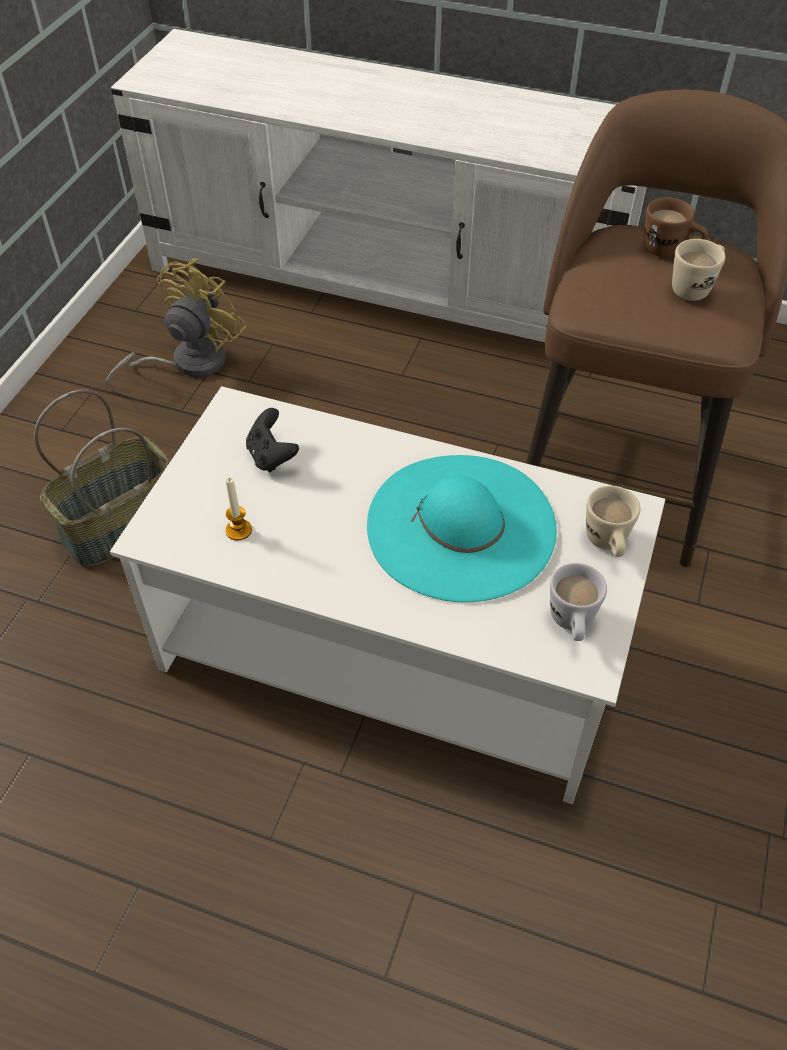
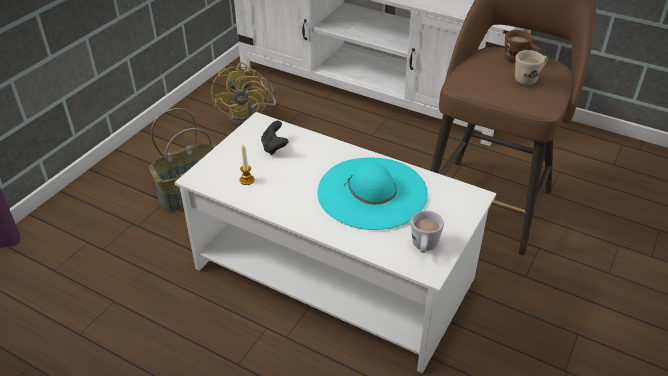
camera: 10 degrees right, 10 degrees down
yellow fan [106,258,247,390] -> yellow fan turned 135 degrees clockwise [211,62,276,127]
beige mug [586,485,640,557] -> none

